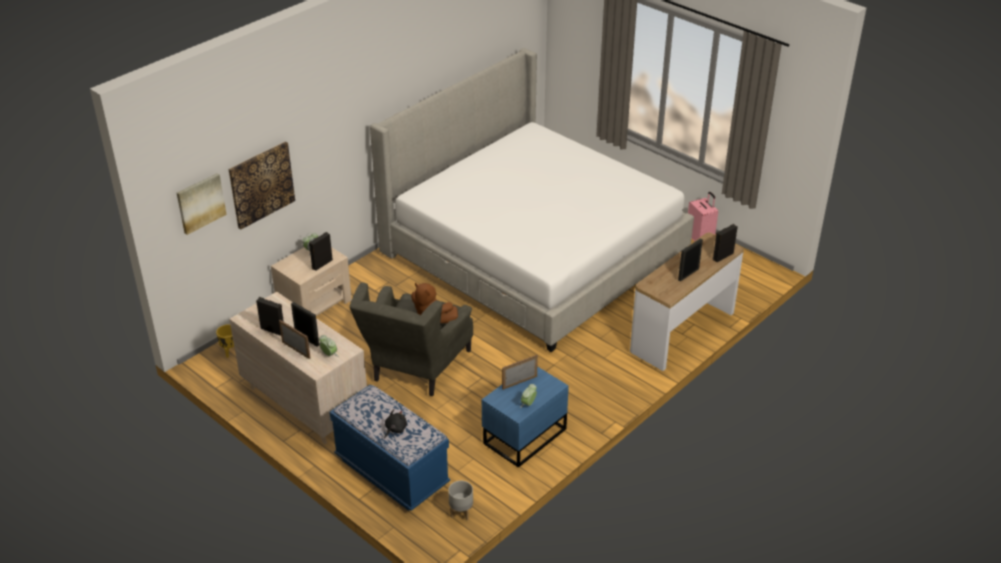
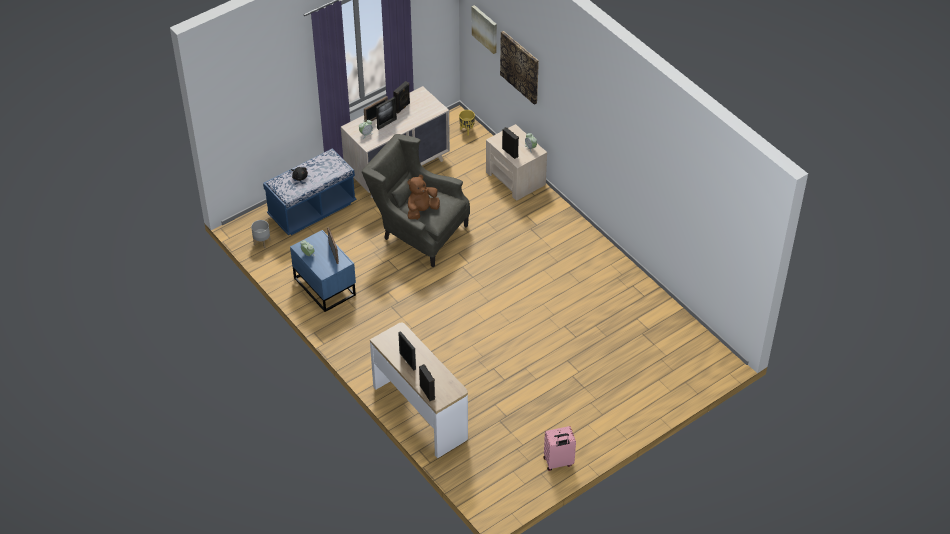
camera: 100 degrees right, 10 degrees up
bed [370,48,694,352] -> none

